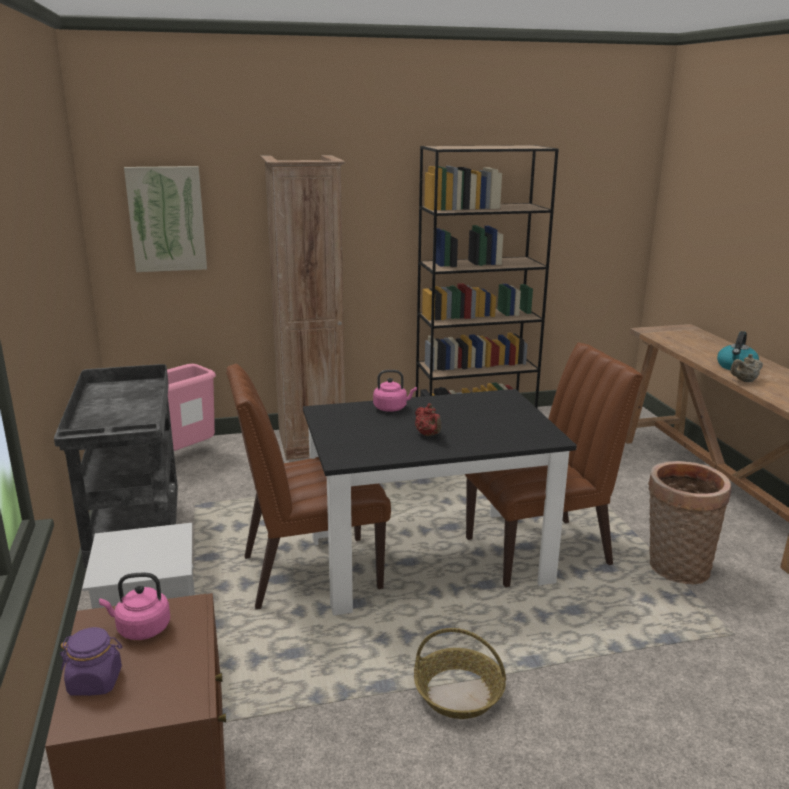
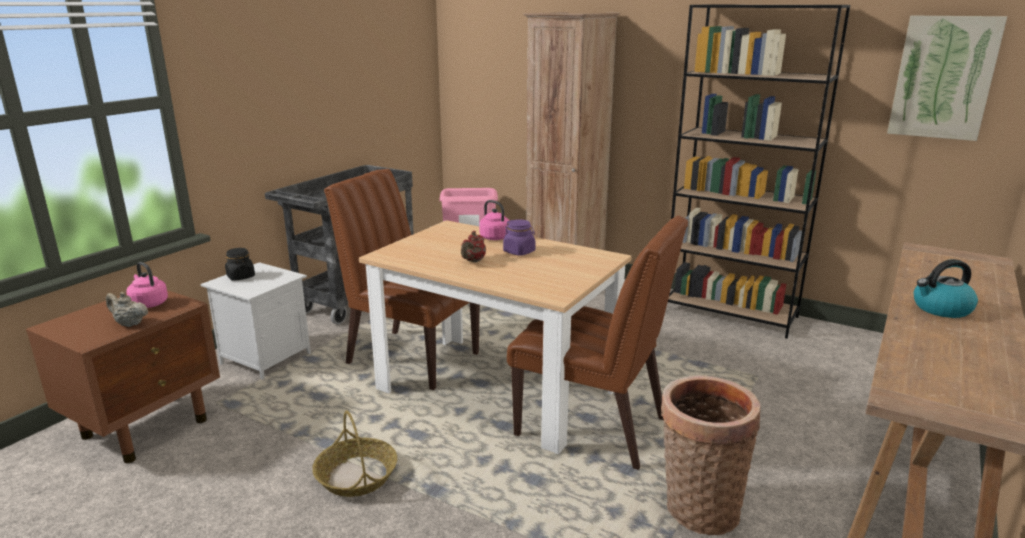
camera: 45 degrees right, 0 degrees up
purple jar [60,627,122,696] -> purple jar moved to [503,219,536,256]
picture [124,166,207,272] -> picture moved to [887,16,1007,141]
black dining table [303,389,577,616] -> beige dining table [359,220,632,454]
beige teapot [730,354,763,382] -> beige teapot moved to [106,292,148,327]
none -> black jar [225,248,255,281]

